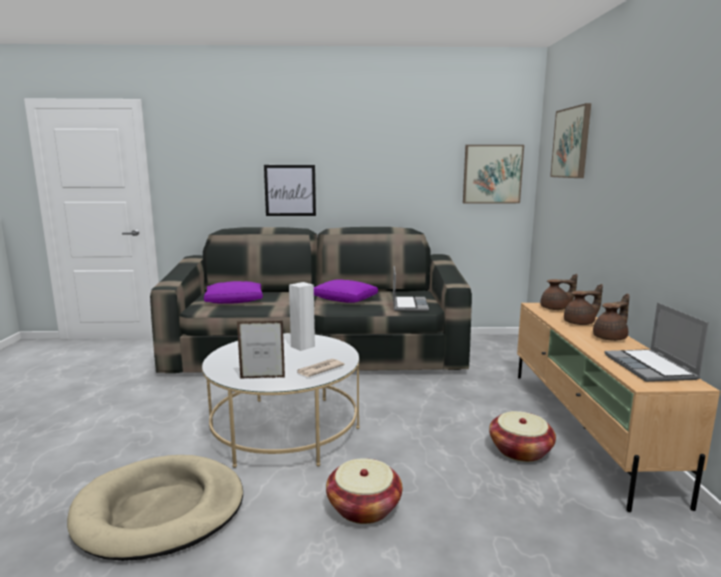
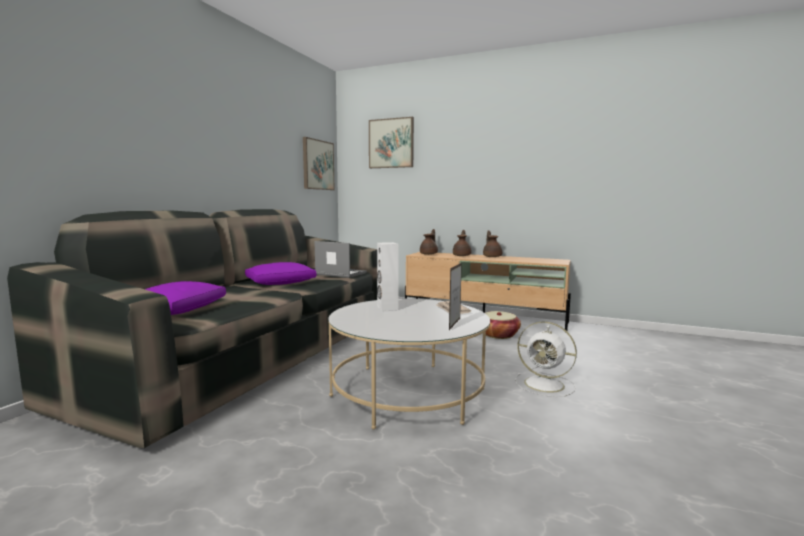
camera: 65 degrees left, 5 degrees down
beige dog bed [67,455,243,561] -> none
picture [264,165,316,216] -> none
basket [326,458,402,524] -> white fan [515,321,577,397]
laptop [604,303,709,382] -> none

